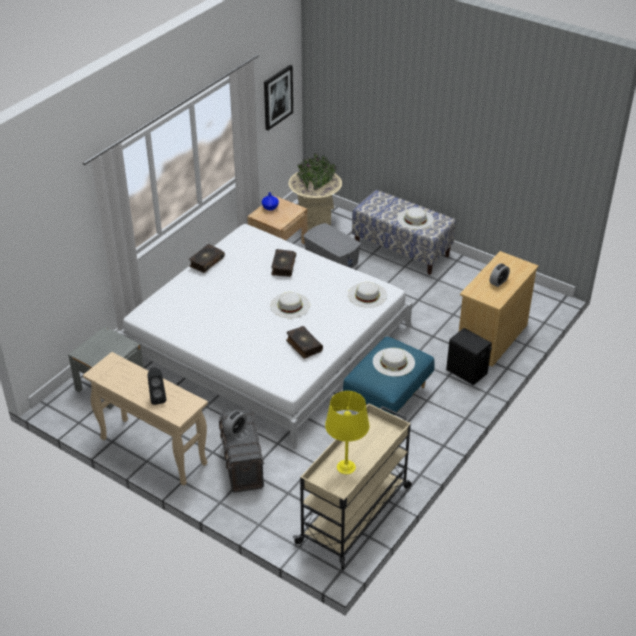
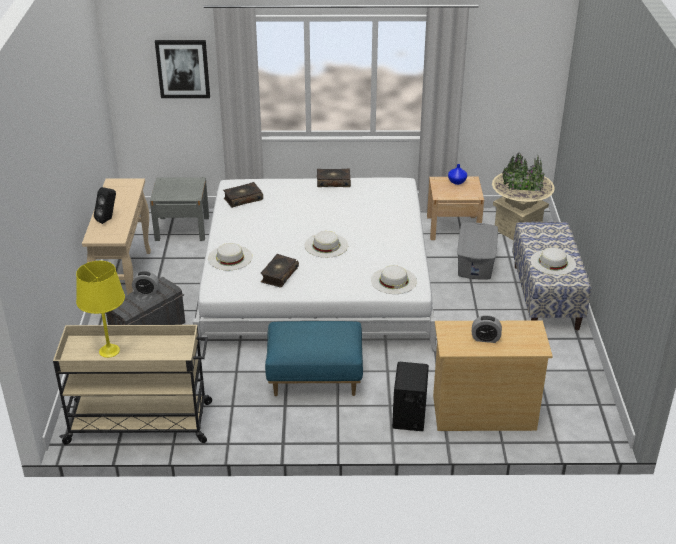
camera: 55 degrees right, 5 degrees down
picture [264,65,293,131] -> picture moved to [155,40,210,98]
book [271,249,296,277] -> book moved to [223,182,263,208]
white hat [373,348,415,377] -> white hat moved to [208,243,253,270]

